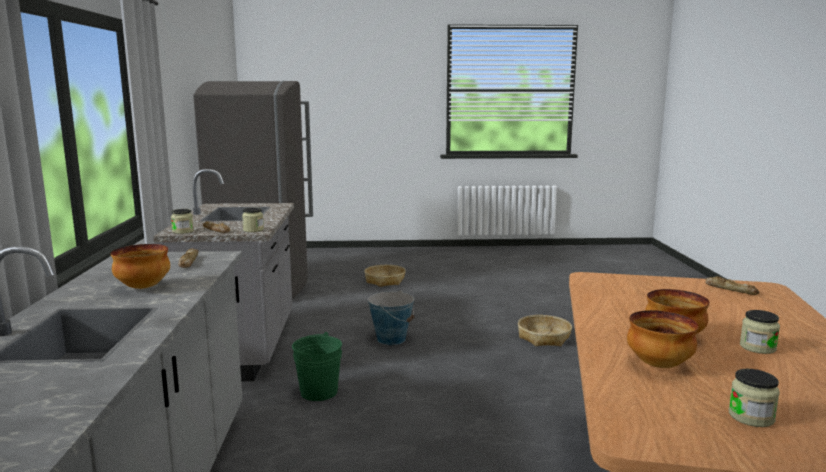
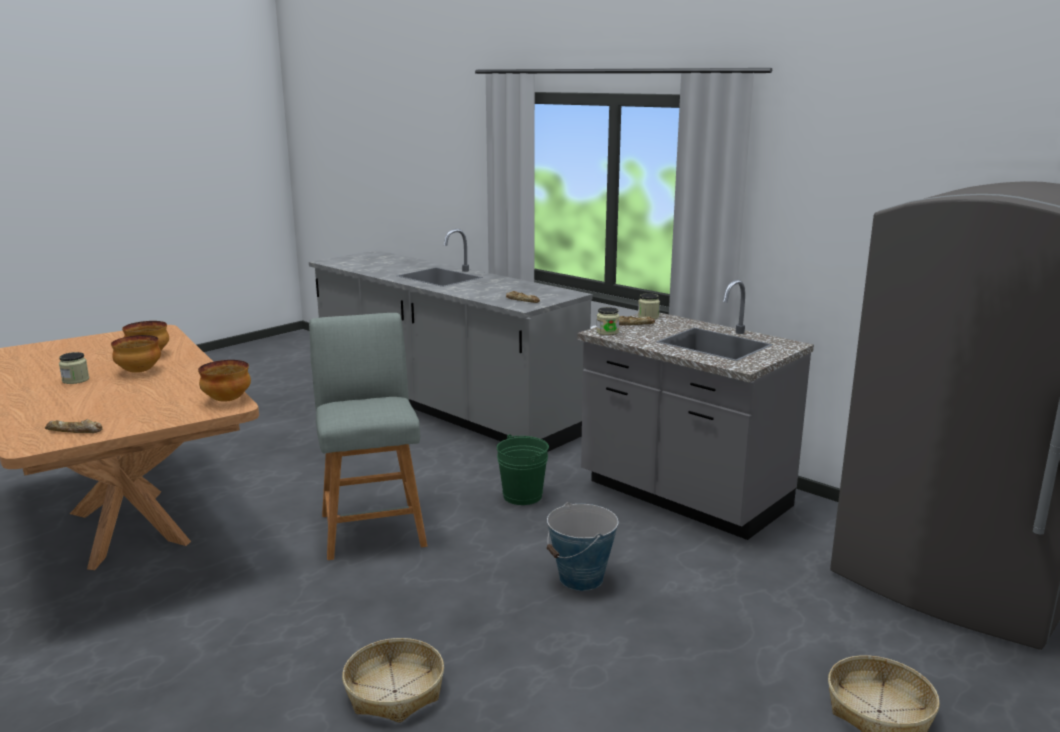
camera: 135 degrees right, 5 degrees up
bowl [111,244,170,289] -> bowl moved to [198,360,251,402]
jar [729,369,780,427] -> none
none -> grey stool [309,313,427,560]

